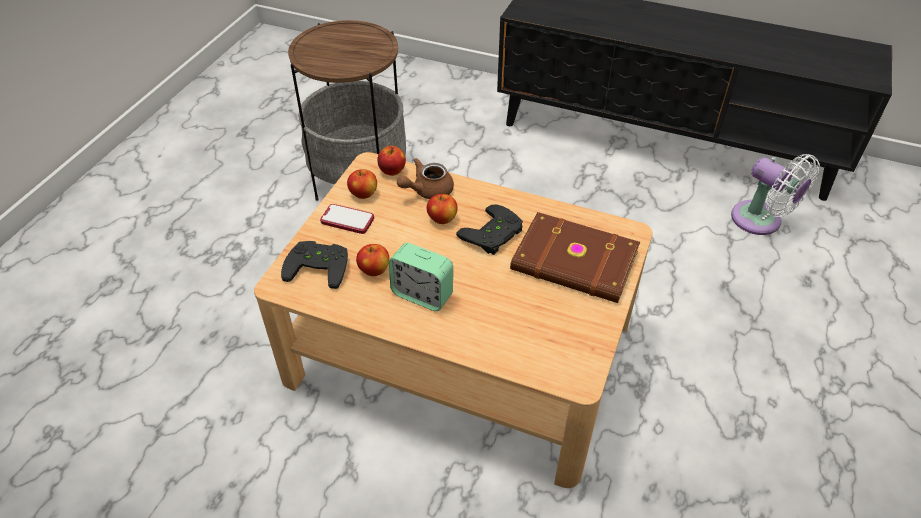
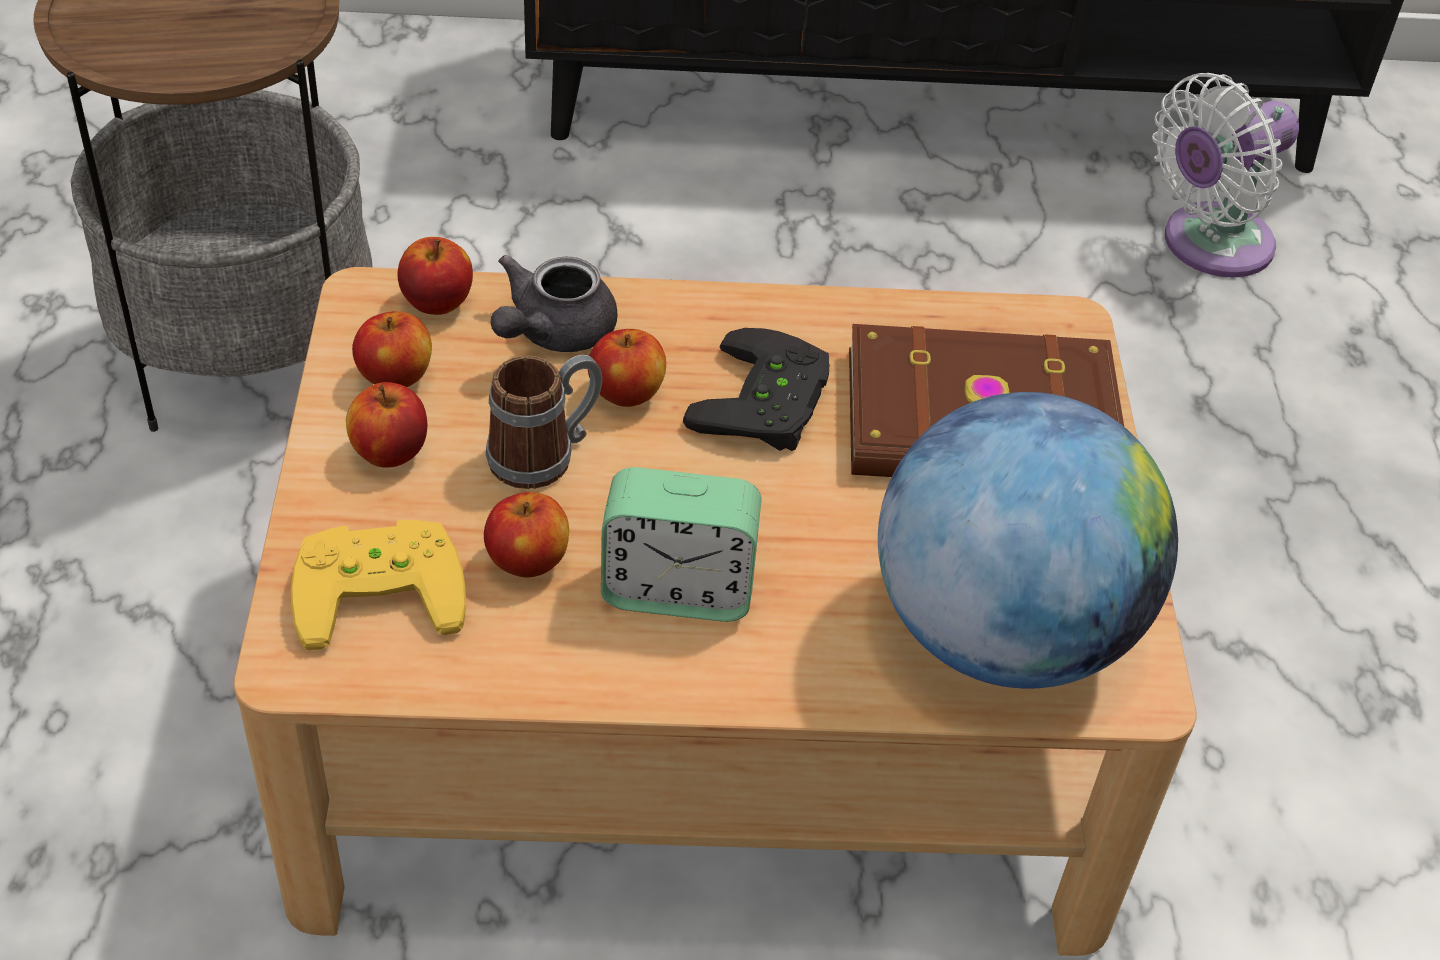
camera: 25 degrees left, 0 degrees up
black game controller [281,241,348,289] -> yellow game controller [291,520,466,650]
phone [320,204,374,234] -> apple [346,382,427,468]
brown teapot [397,158,454,199] -> grey teapot [490,255,617,352]
white fan [731,154,820,235] -> white fan turned 120 degrees clockwise [1152,73,1299,278]
none -> mug [486,355,602,489]
none -> globe [878,392,1178,689]

